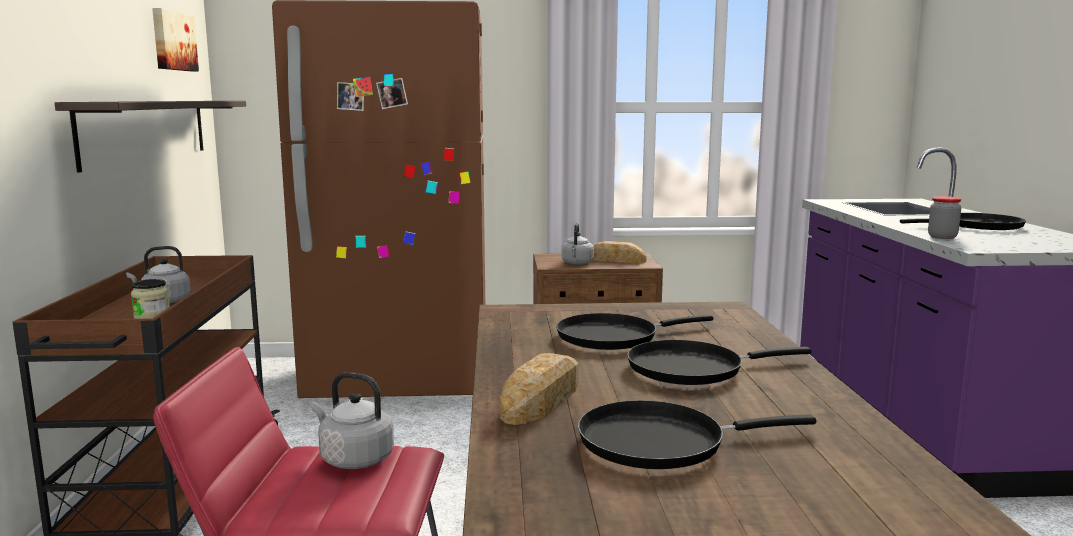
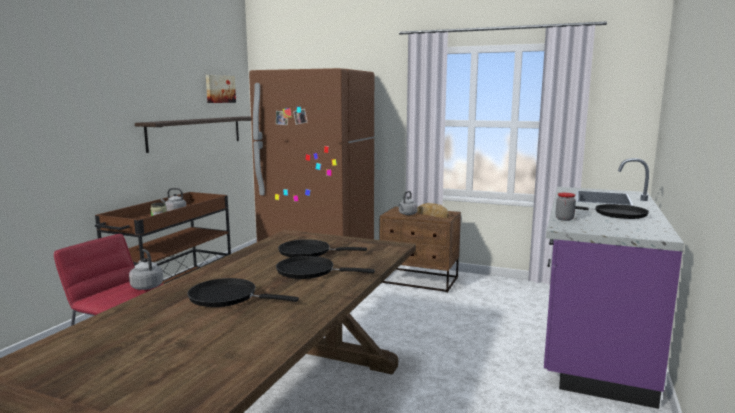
camera: 25 degrees right, 0 degrees up
bread [500,353,579,425] -> none

